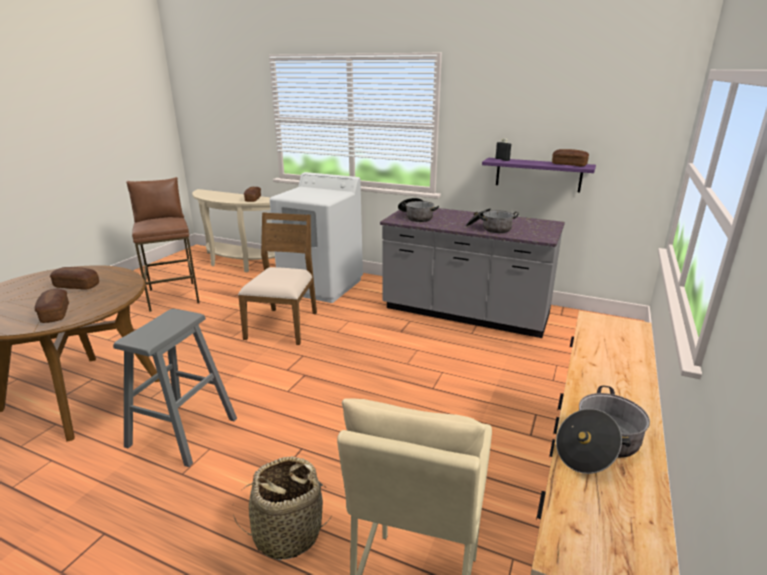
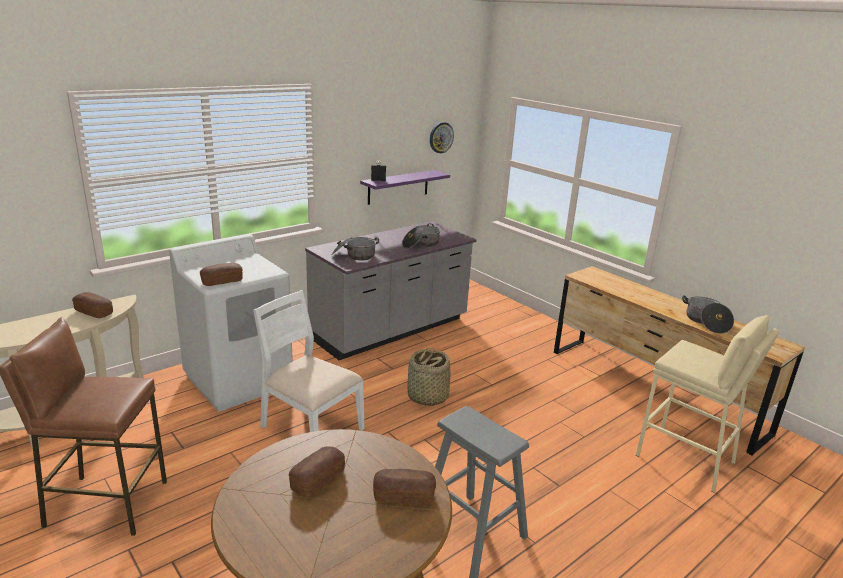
camera: 65 degrees left, 0 degrees up
basket [233,456,331,560] -> basket moved to [407,347,451,406]
brown chair [238,212,317,345] -> white chair [253,290,365,432]
bread [552,149,589,166] -> bread moved to [200,263,243,286]
none -> wall clock [430,122,454,153]

